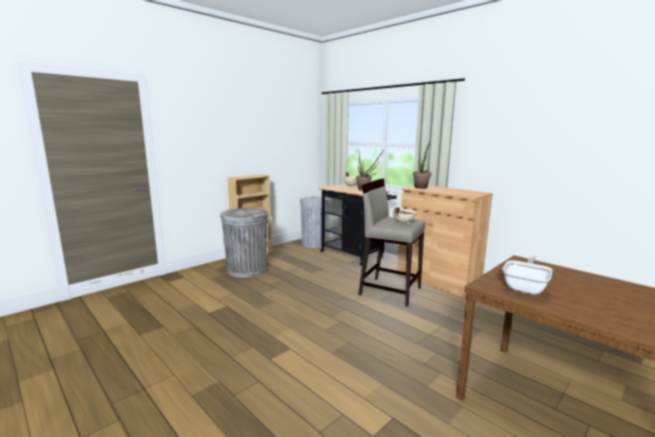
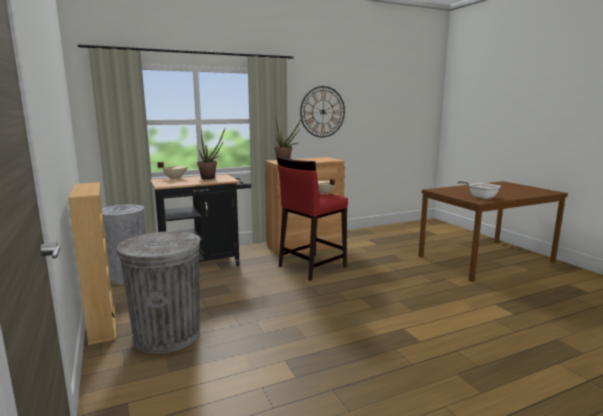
camera: 70 degrees left, 0 degrees up
beige stool [358,178,425,307] -> red stool [277,156,348,281]
none -> wall clock [300,86,345,138]

